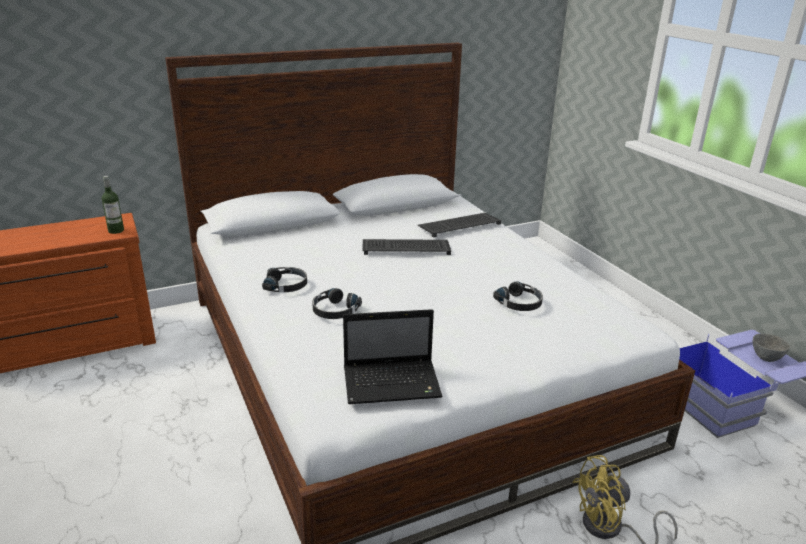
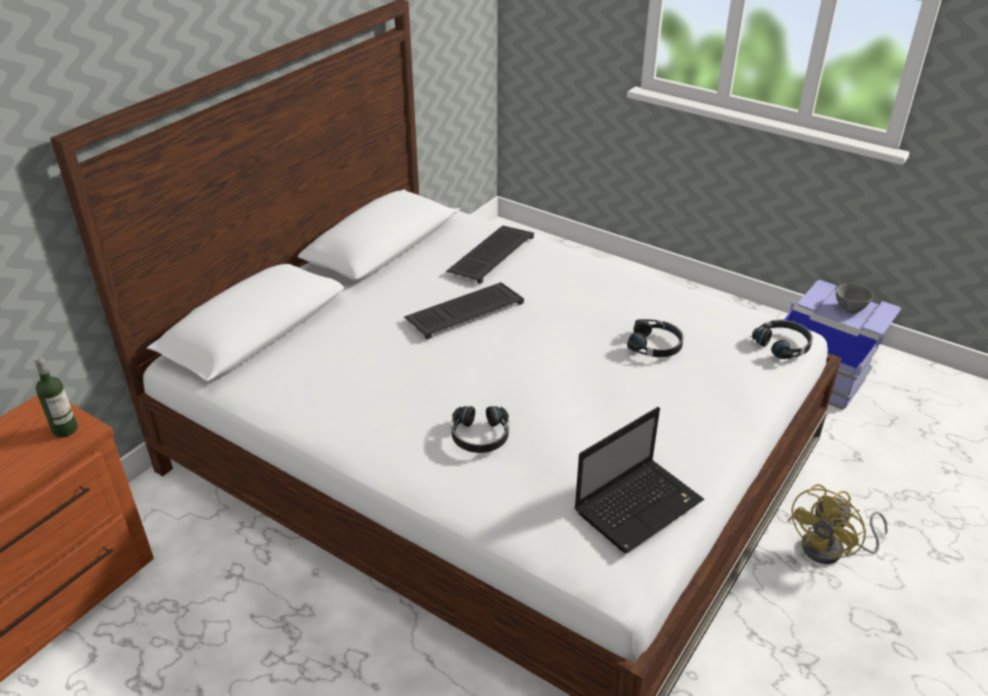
camera: 30 degrees left, 10 degrees up
black headphones [262,267,307,292] -> black headphones moved to [752,320,813,359]

